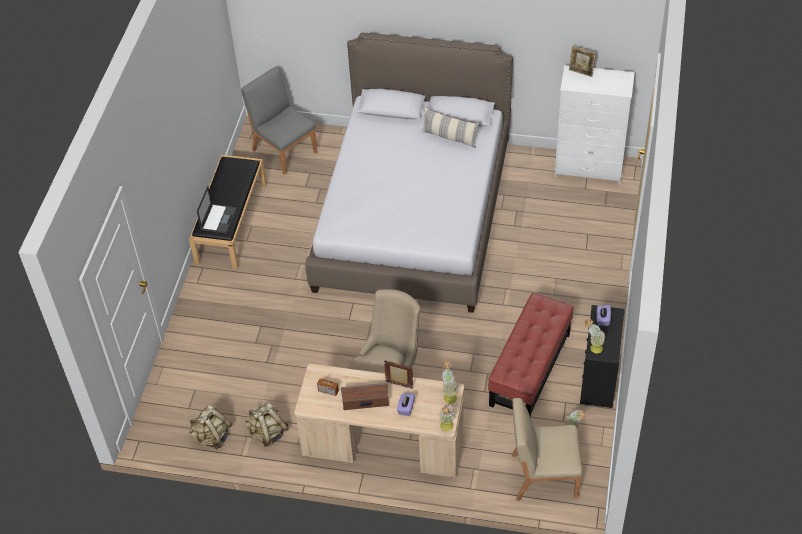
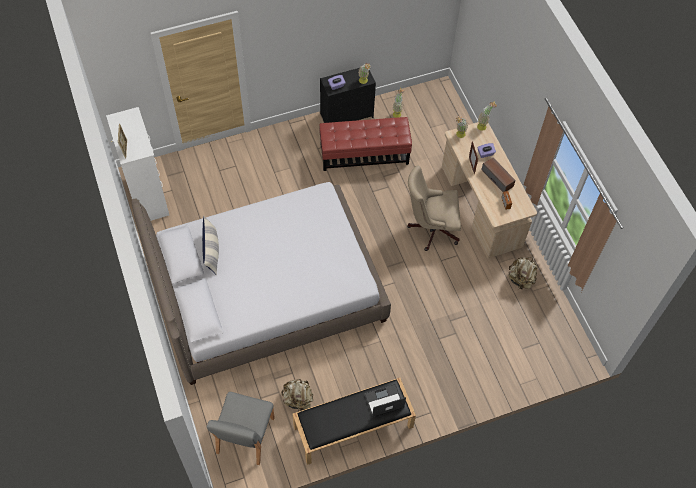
camera: 125 degrees left, 10 degrees up
beige backpack [189,405,232,450] -> beige backpack moved to [281,379,313,412]
beige chair [512,398,583,501] -> none

